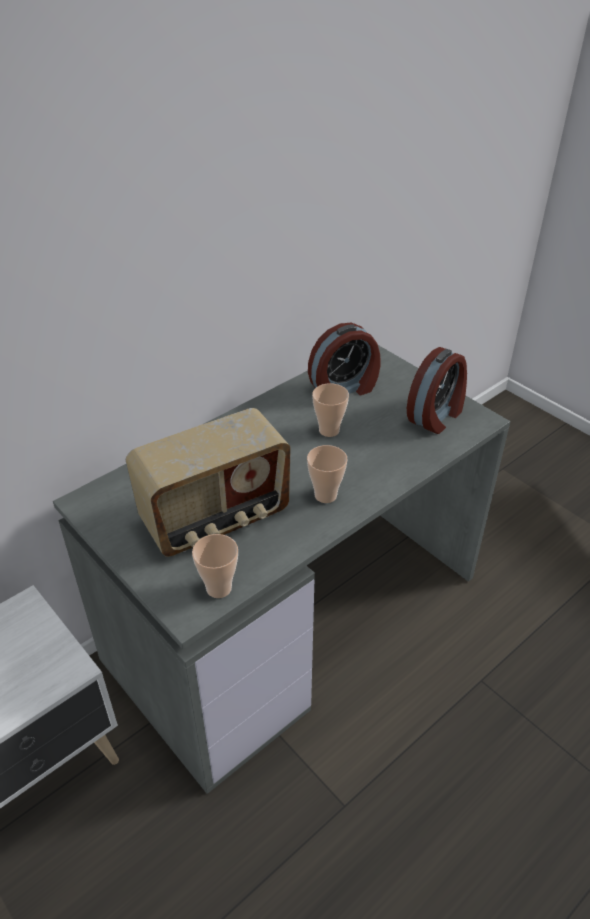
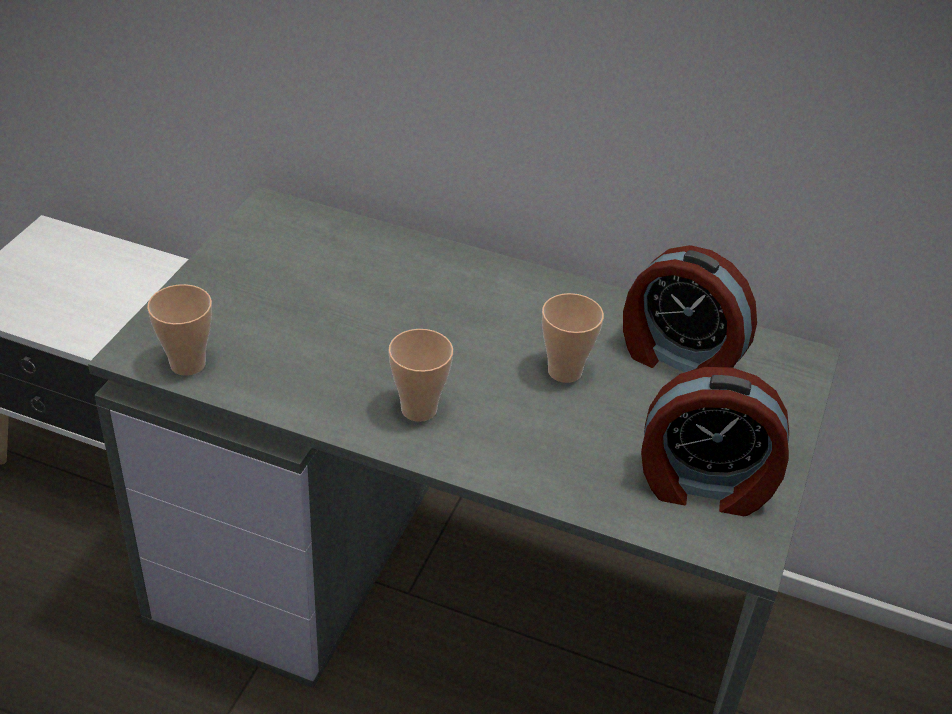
camera: 60 degrees right, 0 degrees up
radio [126,408,291,557] -> none

